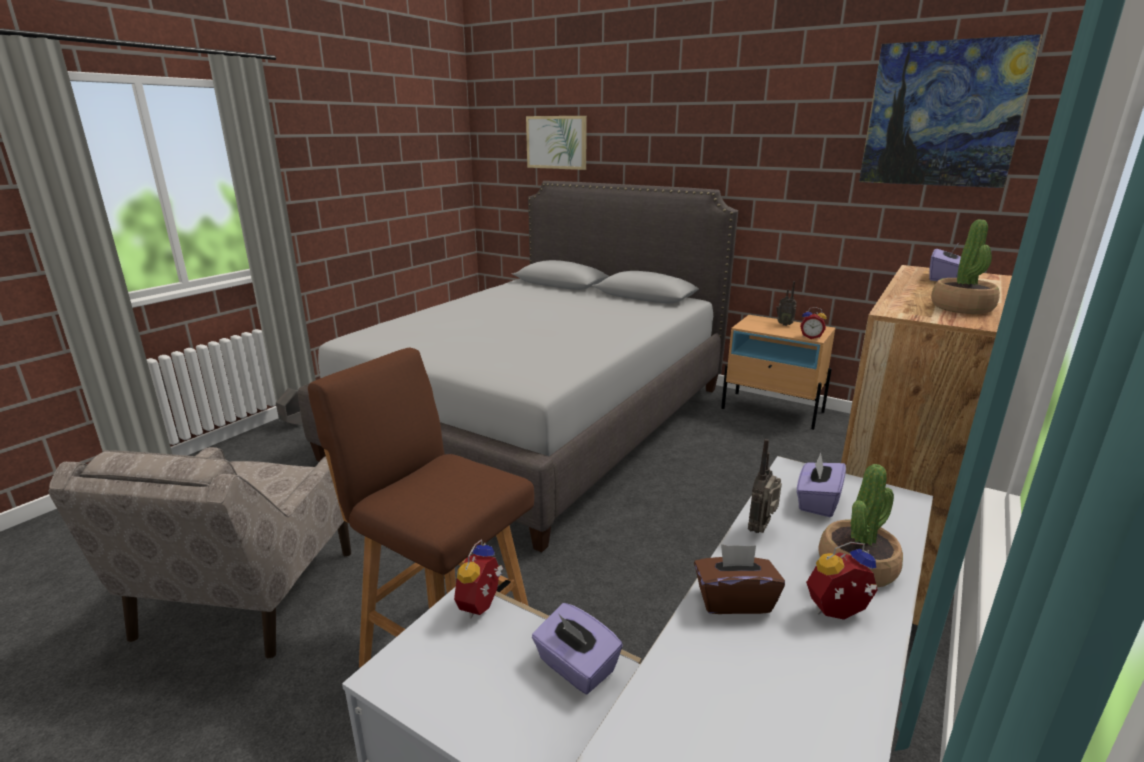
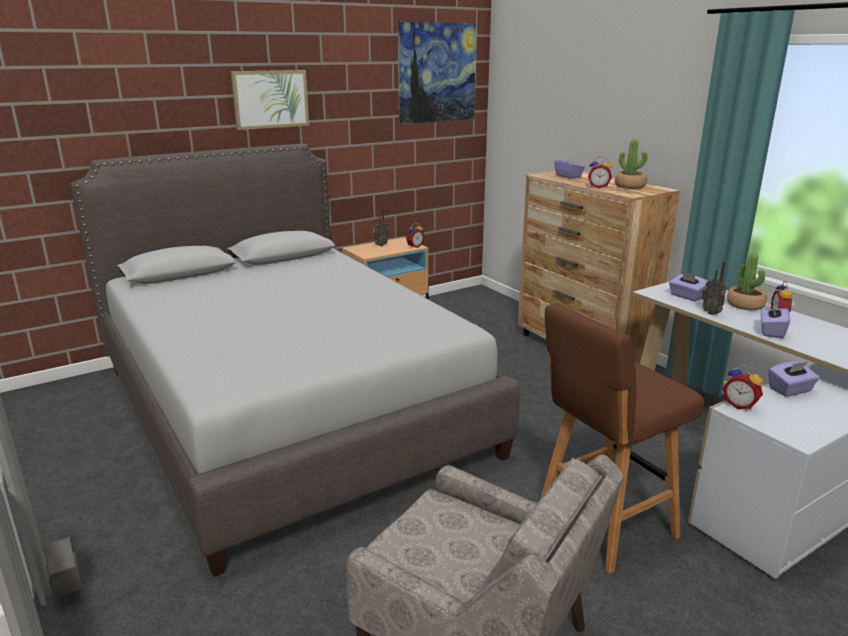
camera: 65 degrees left, 0 degrees up
picture [526,116,587,170] -> picture moved to [231,70,309,130]
brown tissue box [694,544,785,614] -> purple tissue box [761,301,790,338]
none -> alarm clock [588,156,612,189]

